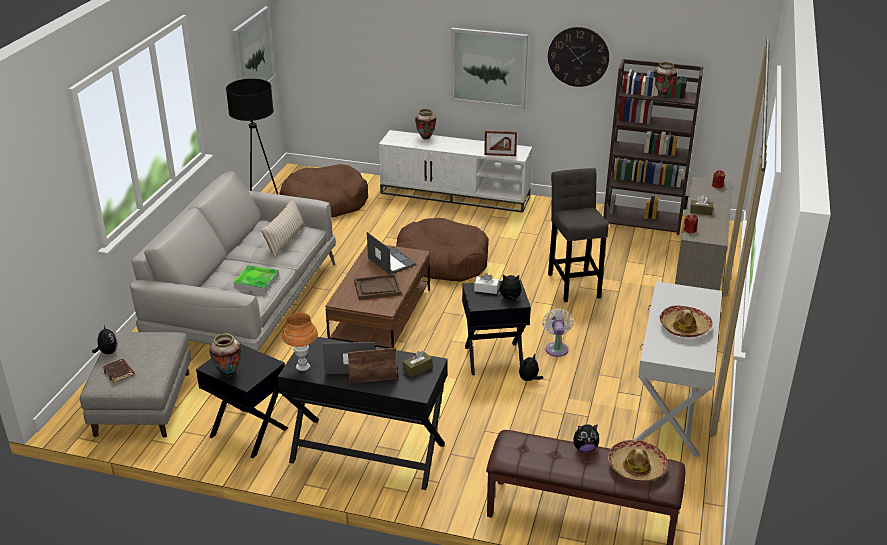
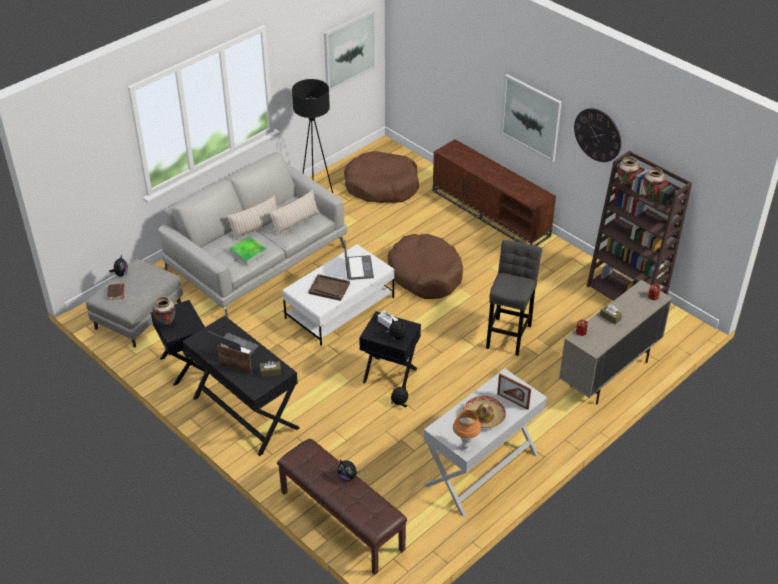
camera: 30 degrees right, 10 degrees up
orange table lamp [282,313,318,371] -> orange table lamp moved to [453,410,481,452]
brown coffee table [325,245,430,348] -> white coffee table [283,244,394,346]
white tv stand [379,130,532,213] -> brown tv stand [433,139,556,246]
vase [415,109,436,140] -> vase moved to [618,157,640,187]
picture frame [484,131,517,156] -> picture frame moved to [497,374,531,410]
white fan [542,309,574,357] -> none
hat [608,440,668,482] -> none
none -> beige pillow [227,195,278,240]

